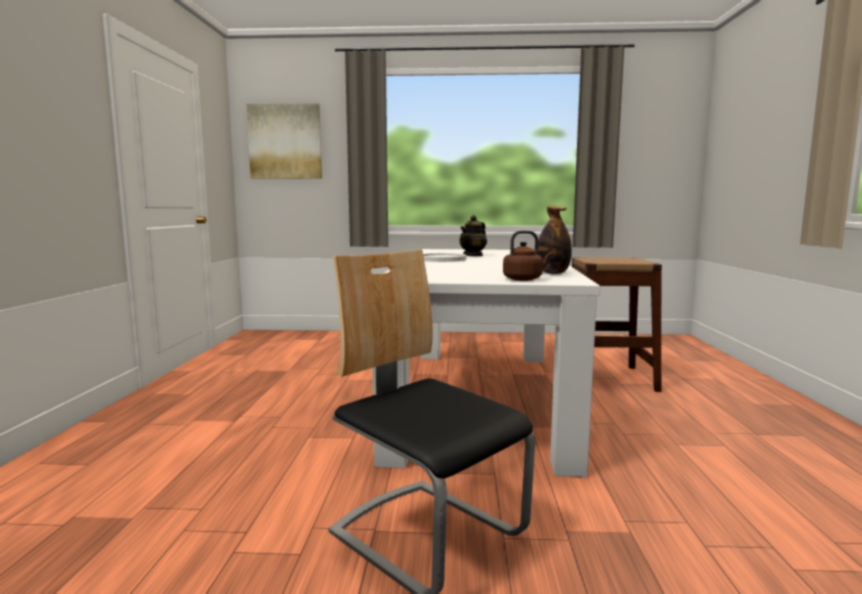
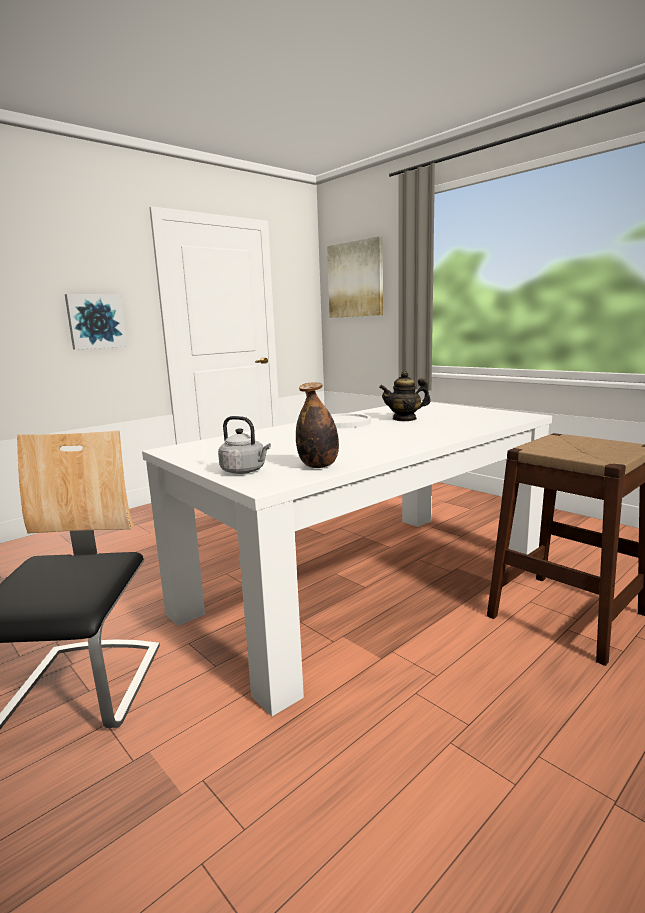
camera: 45 degrees right, 5 degrees up
brown kettle [503,231,553,281] -> grey kettle [218,416,271,474]
none -> picture [65,294,127,350]

